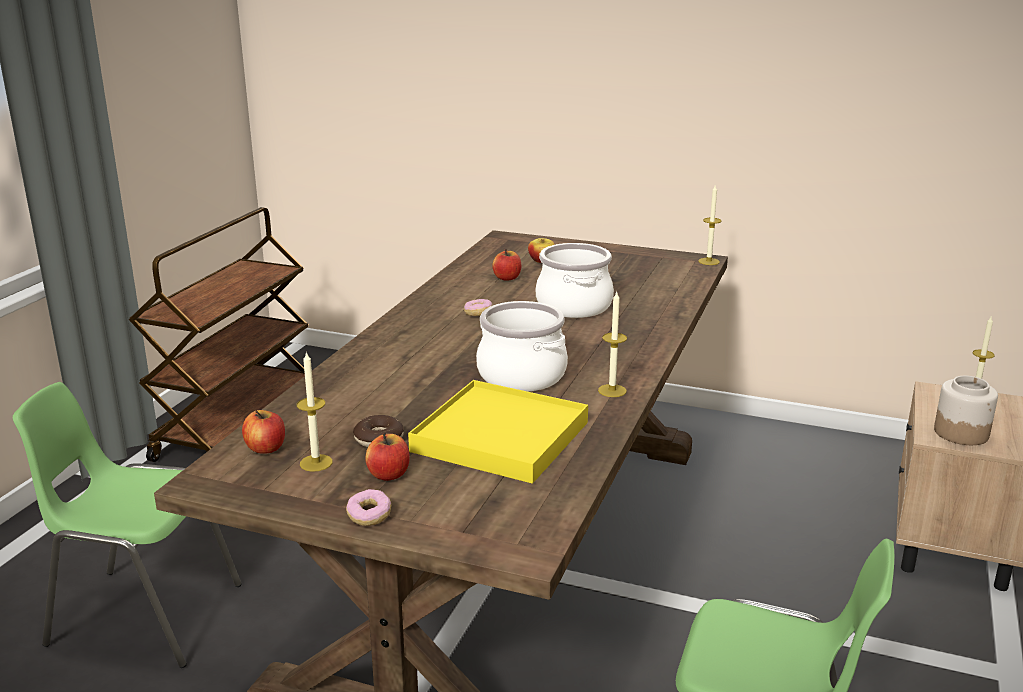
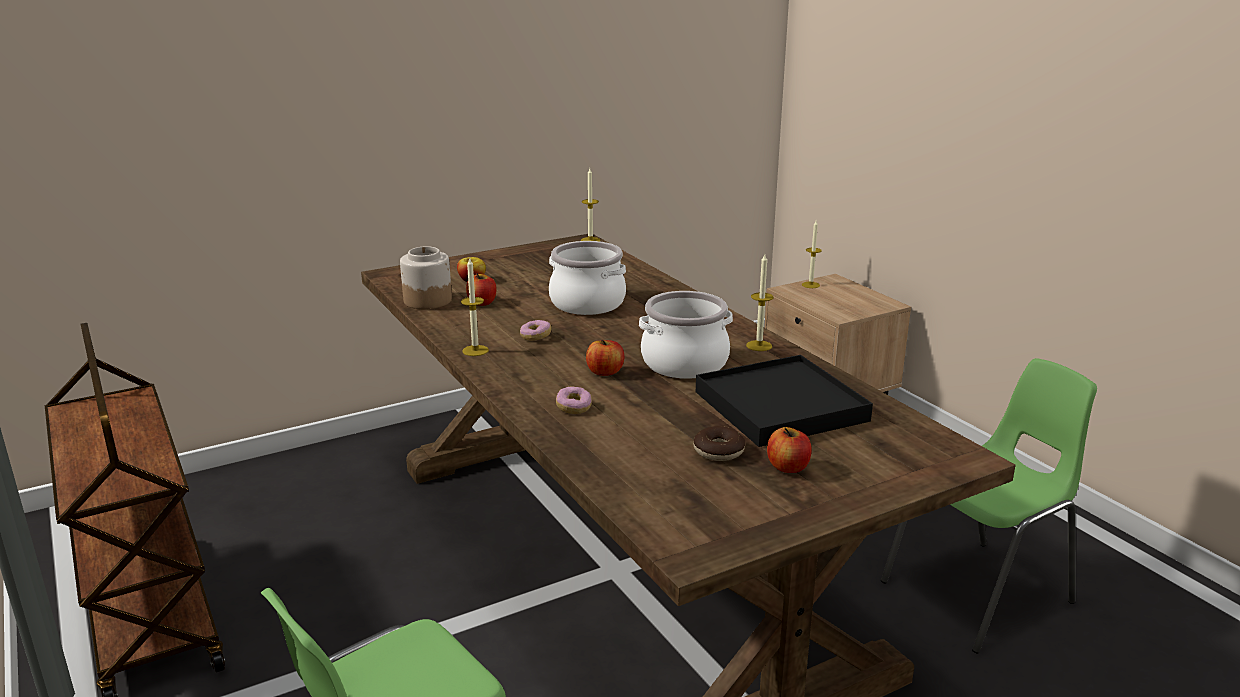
camera: 50 degrees left, 0 degrees up
apple [242,410,285,454] -> apple moved to [586,340,624,376]
candle [297,351,333,472] -> candle moved to [461,258,489,356]
donut [346,489,391,526] -> donut moved to [556,387,592,414]
yellow tray [408,380,588,484] -> black tray [696,355,873,447]
jar [934,376,998,445] -> jar moved to [400,246,452,309]

